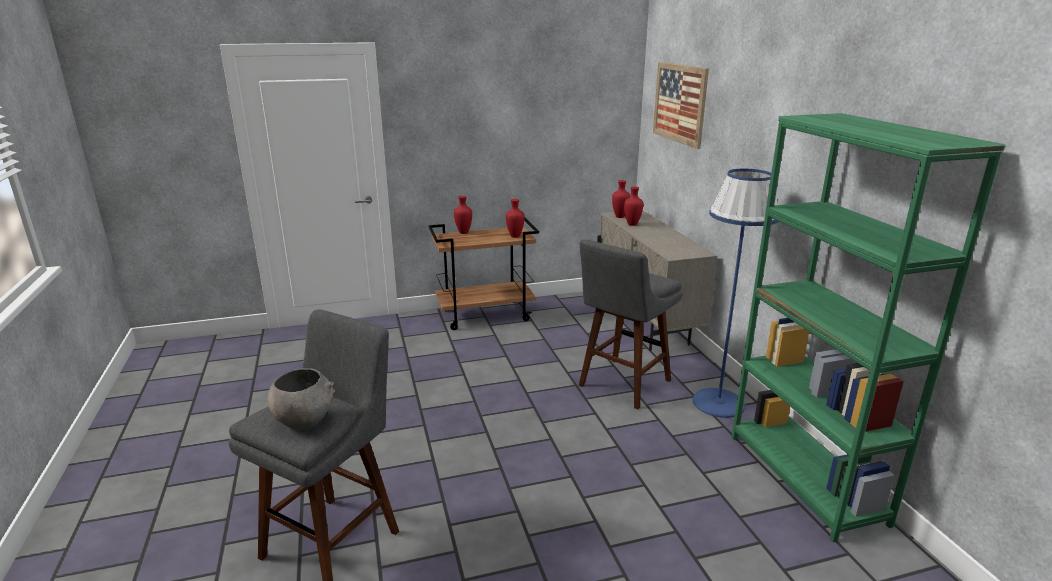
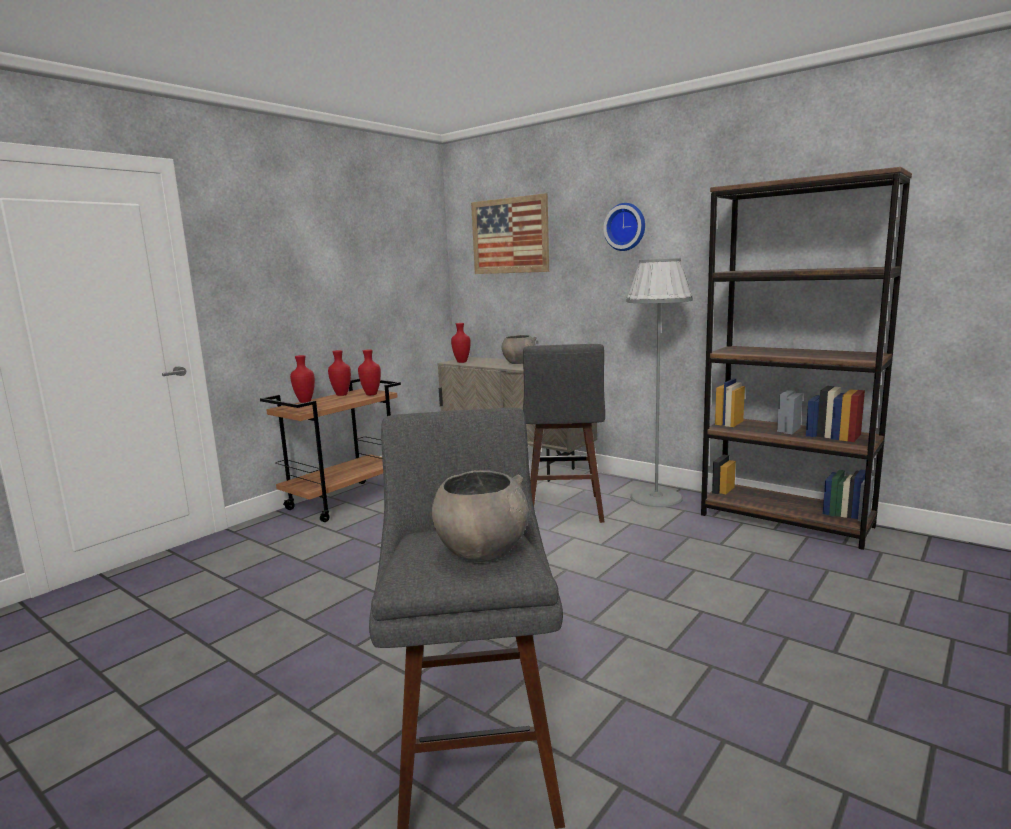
camera: 35 degrees left, 10 degrees down
red vase [624,187,643,226] -> red vase moved to [328,350,351,396]
blue floor lamp [692,169,779,418] -> grey floor lamp [626,258,693,507]
green bookcase [732,113,1006,542] -> brown bookcase [701,167,912,550]
none -> grey bowl [502,335,537,364]
none -> wall clock [603,203,645,251]

